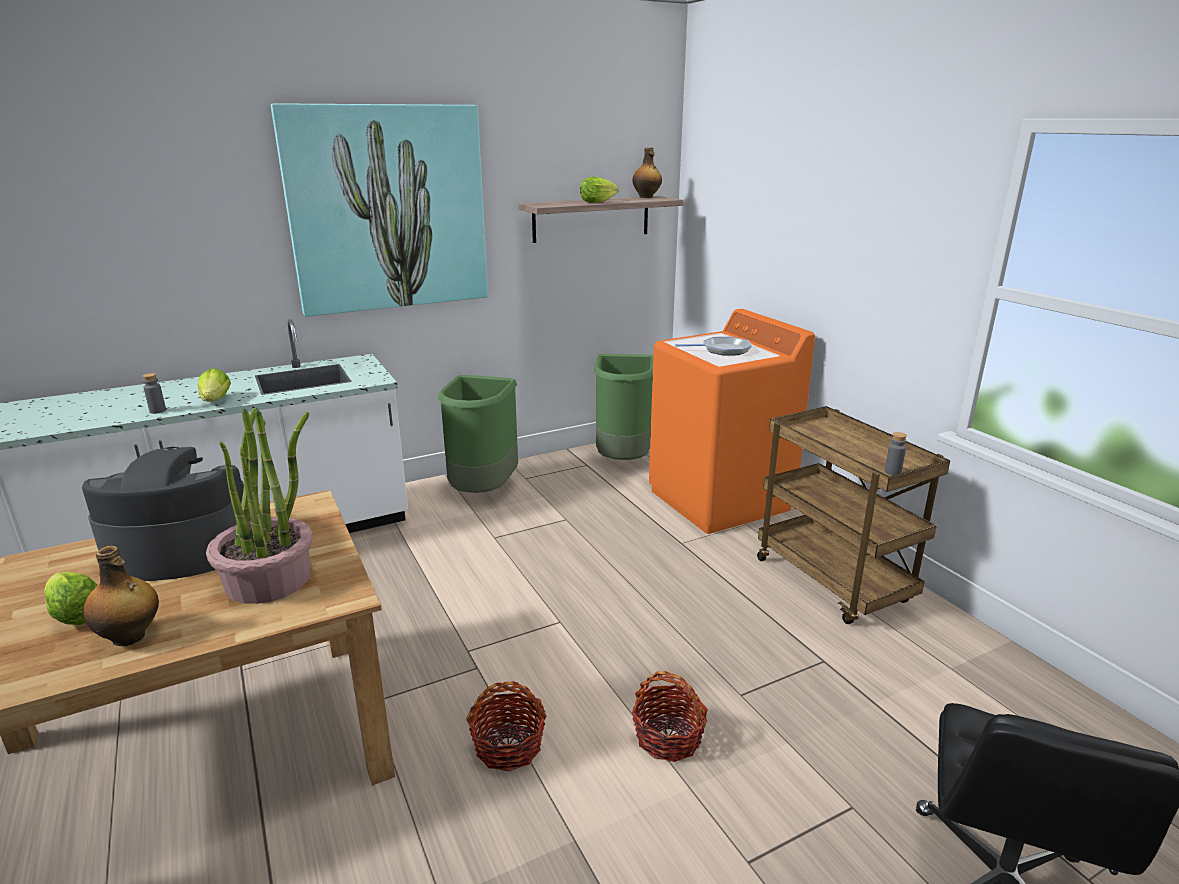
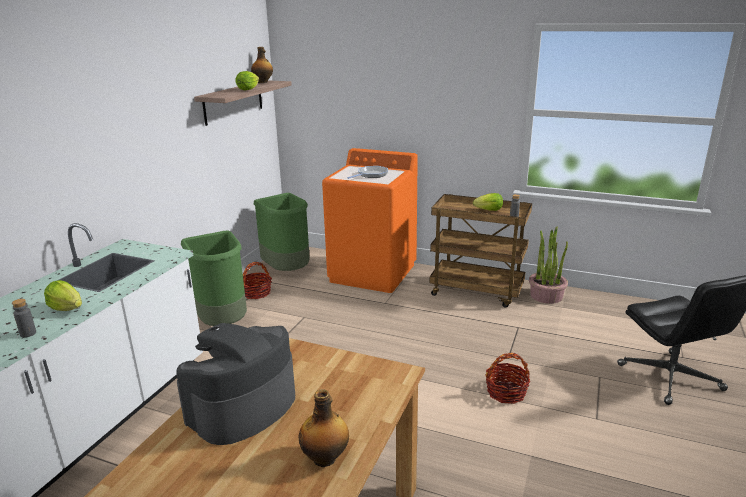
camera: 40 degrees left, 0 degrees up
lettuce [44,572,97,625] -> lettuce moved to [473,193,503,211]
potted plant [206,408,312,604] -> potted plant moved to [529,227,568,304]
picture [271,103,488,317] -> none
basket [466,681,546,772] -> basket moved to [243,262,272,299]

